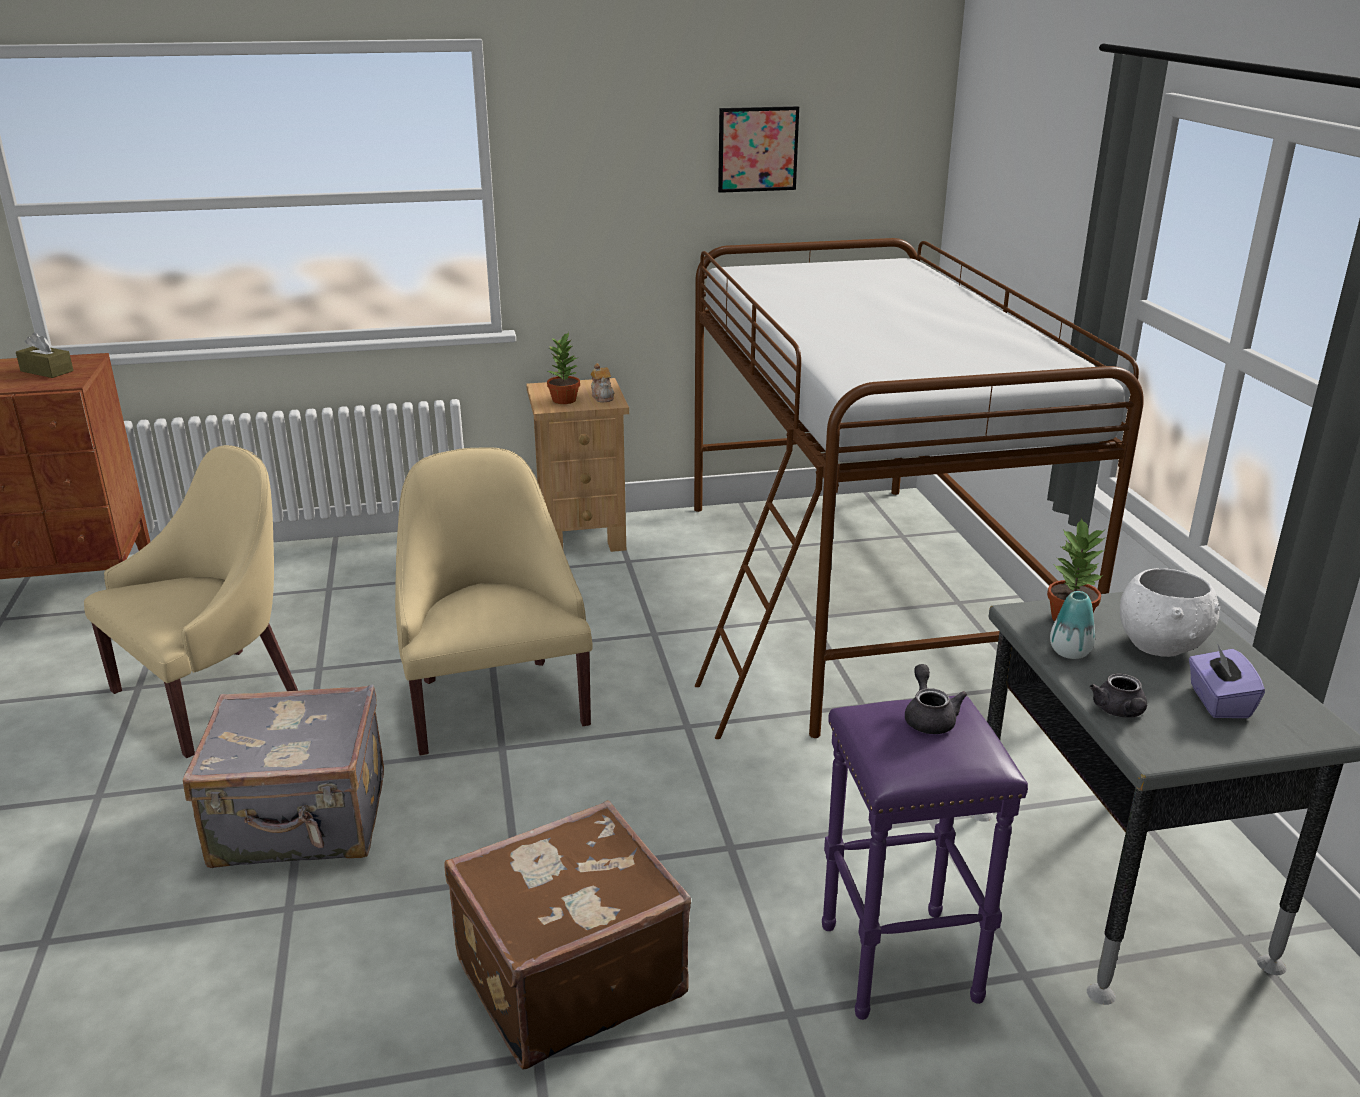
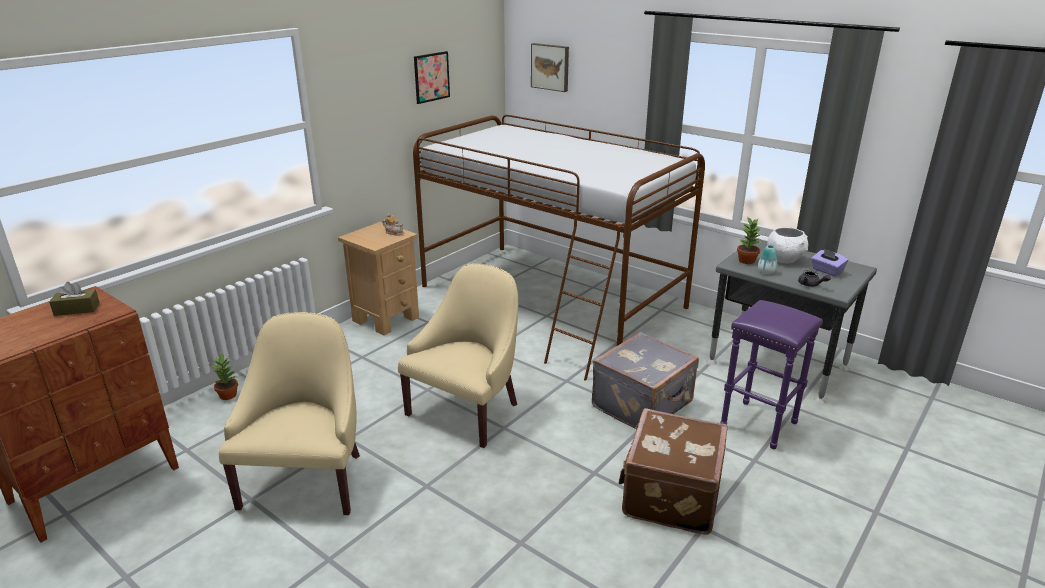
camera: 40 degrees left, 0 degrees up
grey suitcase [183,684,384,868] -> grey suitcase moved to [592,332,699,430]
beige armchair [395,447,593,756] -> beige armchair turned 90 degrees clockwise [398,263,518,448]
potted plant [547,332,580,404] -> potted plant moved to [212,353,238,400]
grey teapot [905,664,967,734] -> none
none -> picture [531,43,569,92]

